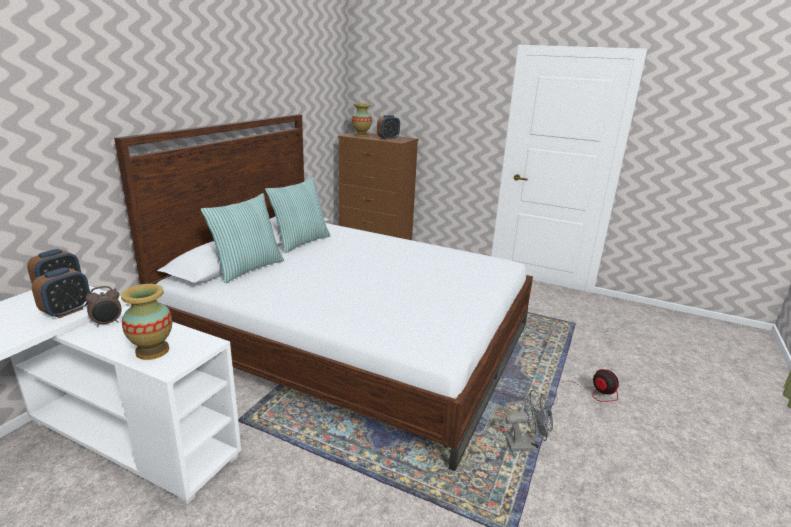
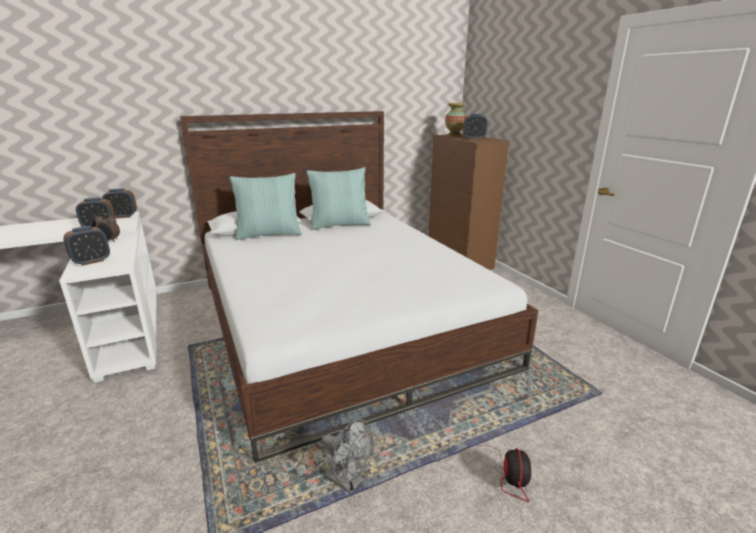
camera: 40 degrees right, 0 degrees up
vase [121,284,172,360] -> alarm clock [63,226,110,266]

